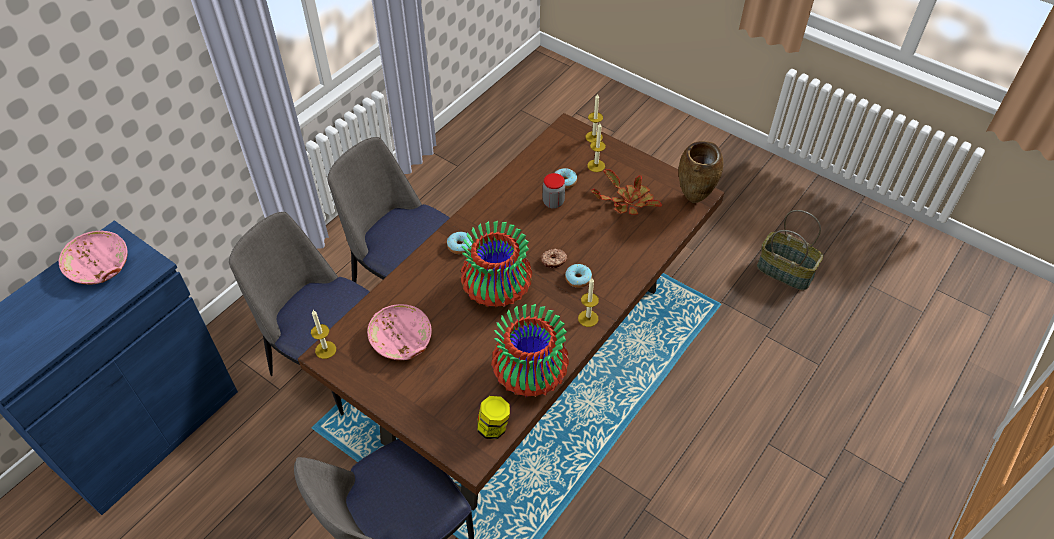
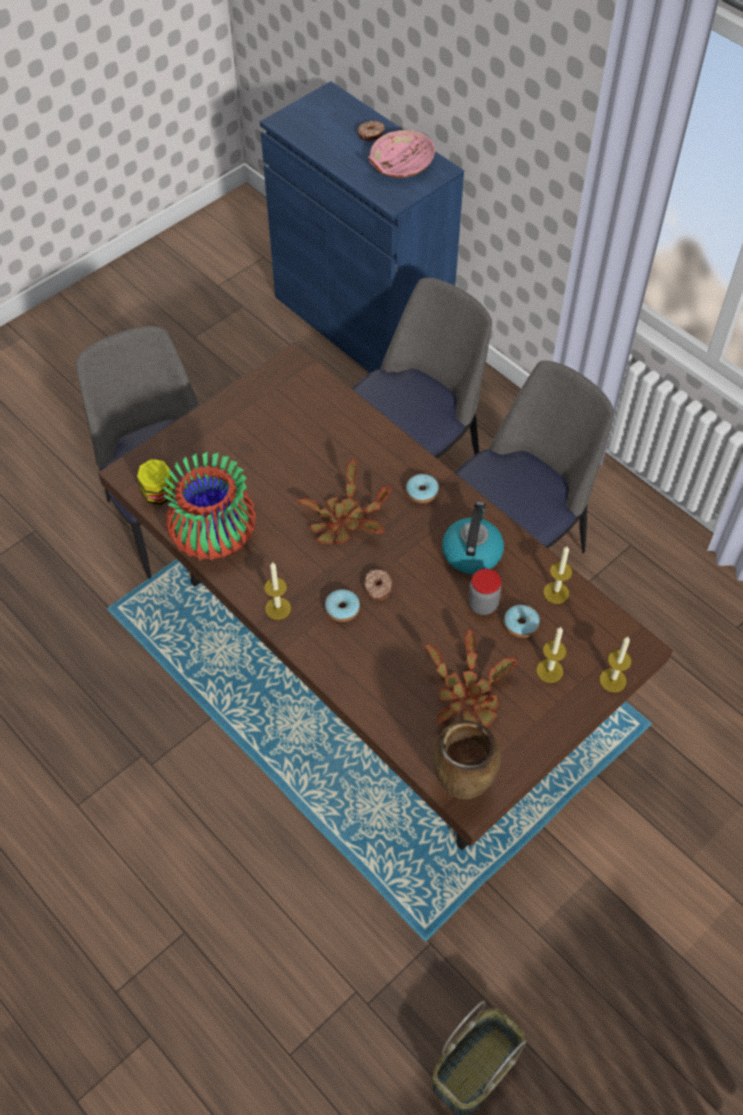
camera: 100 degrees right, 5 degrees up
candle [311,310,336,359] -> candle moved to [543,546,572,604]
pink bowl [367,304,432,360] -> none
vase [461,221,532,307] -> potted plant [297,459,392,544]
none -> donut [357,121,385,141]
none -> kettle [442,501,504,574]

